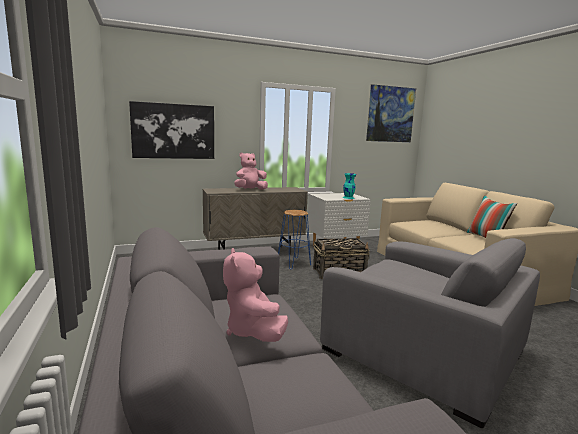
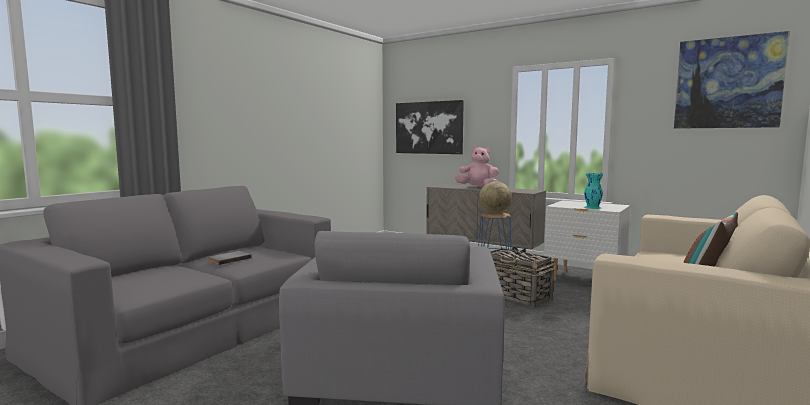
camera: 55 degrees right, 5 degrees down
pink plush toy [223,248,288,342] -> grey book [209,251,252,265]
none -> globe [479,181,512,214]

